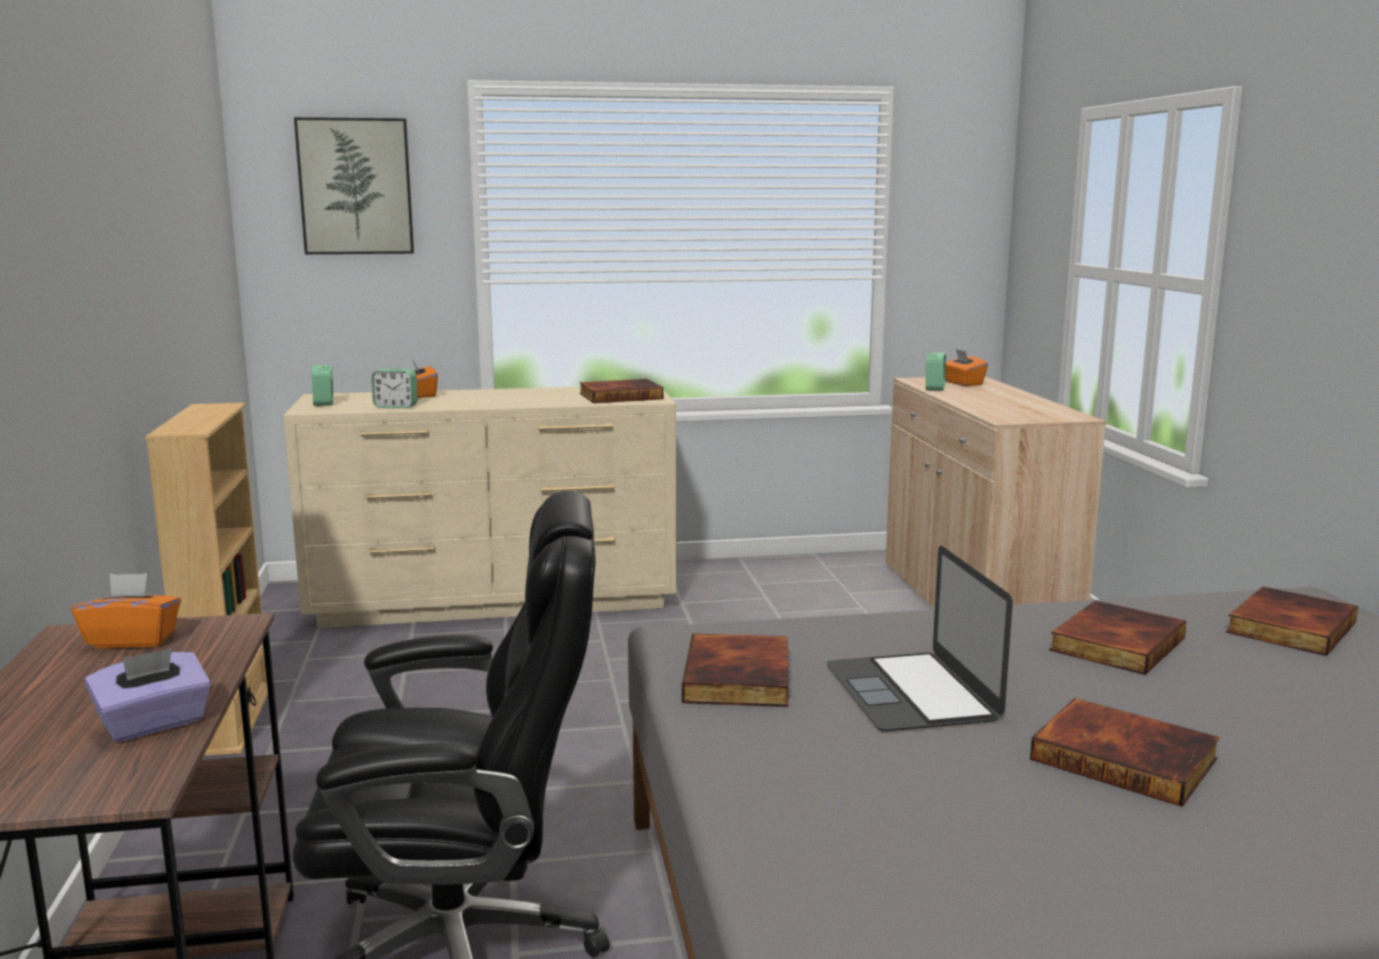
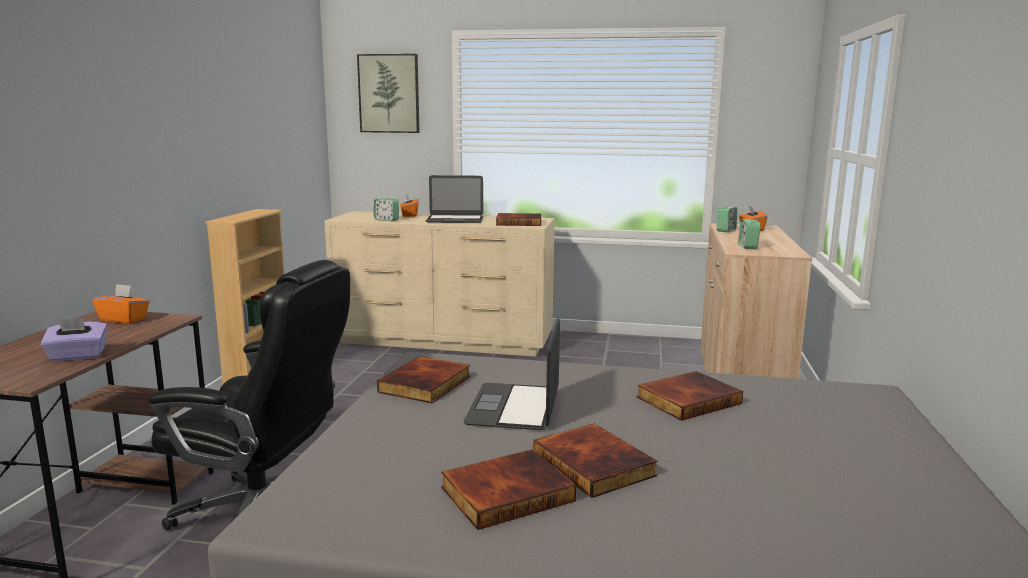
camera: 20 degrees right, 0 degrees up
alarm clock [312,365,333,406] -> alarm clock moved to [738,219,761,249]
book [1226,586,1358,656] -> book moved to [441,449,576,530]
none -> laptop [426,175,483,223]

